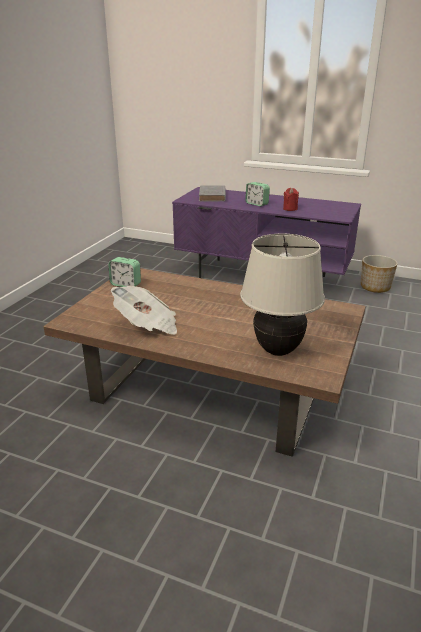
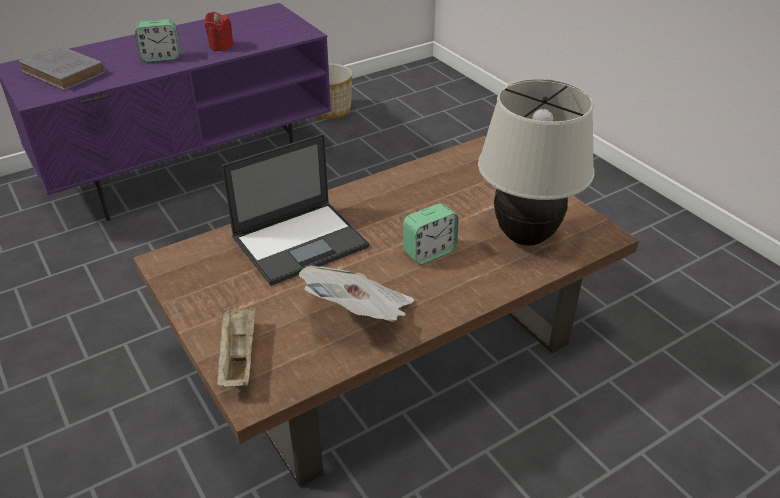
camera: 55 degrees left, 10 degrees up
alarm clock [108,257,141,287] -> alarm clock moved to [403,203,459,264]
none -> beige tray [217,306,255,387]
none -> laptop [221,134,369,286]

